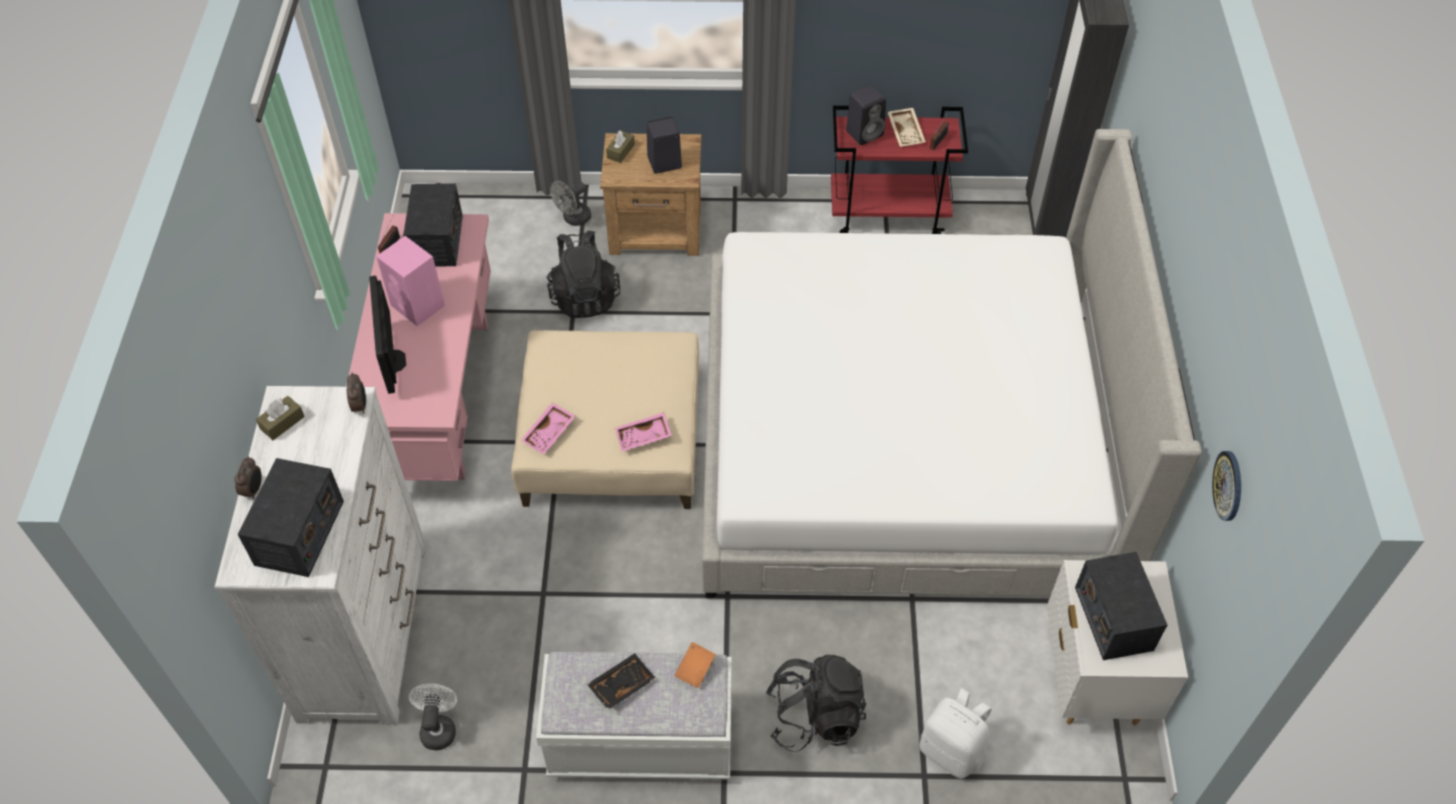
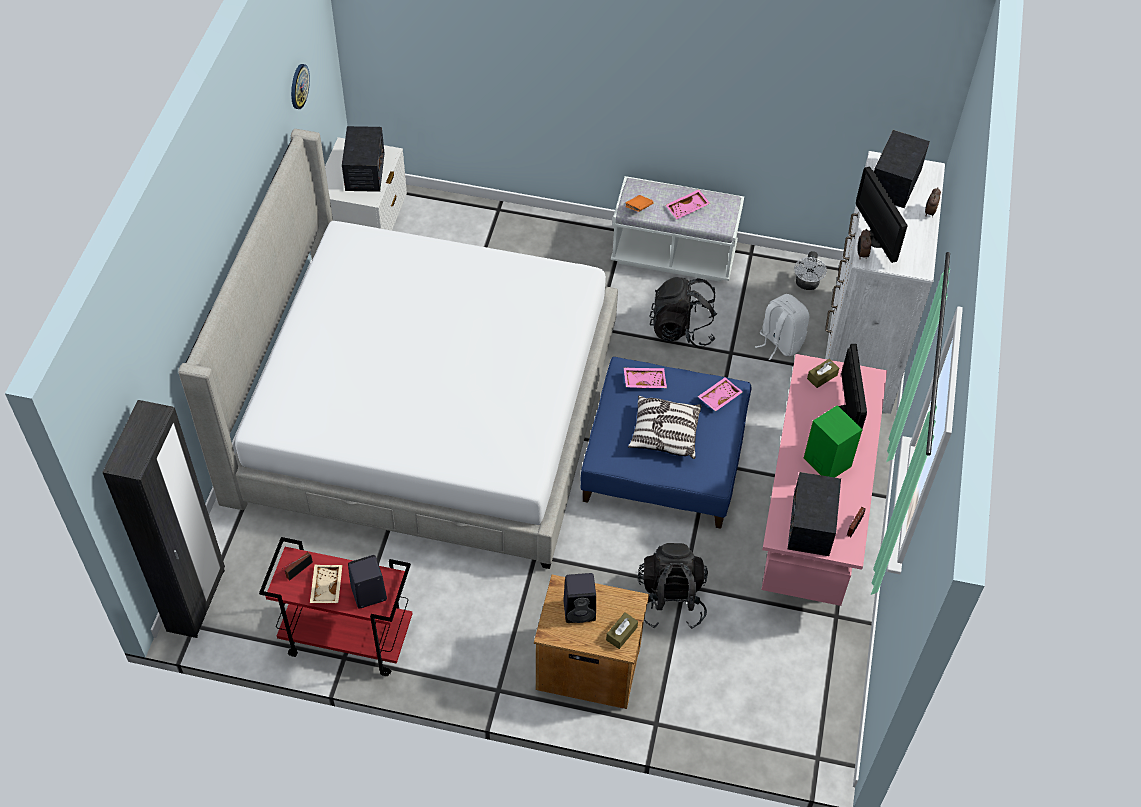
camera: 170 degrees left, 0 degrees up
brown tissue box [256,396,305,440] -> brown tissue box moved to [807,359,839,388]
pink speaker [376,236,445,326] -> green speaker [804,405,863,478]
beige ottoman [511,330,699,509] -> blue ottoman [580,357,751,529]
grey fan [550,181,591,226] -> none
black tray [587,653,656,710] -> pink tray [666,189,710,219]
black backpack [766,655,866,752] -> black backpack moved to [649,277,718,347]
white backpack [920,688,992,779] -> white backpack moved to [755,294,809,360]
none -> pillow [628,395,702,459]
none -> monitor [856,167,908,263]

